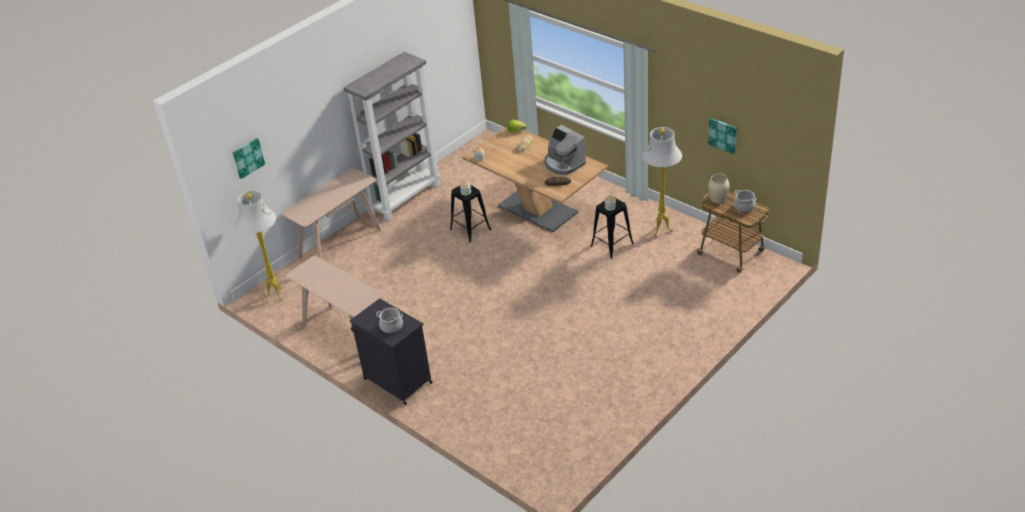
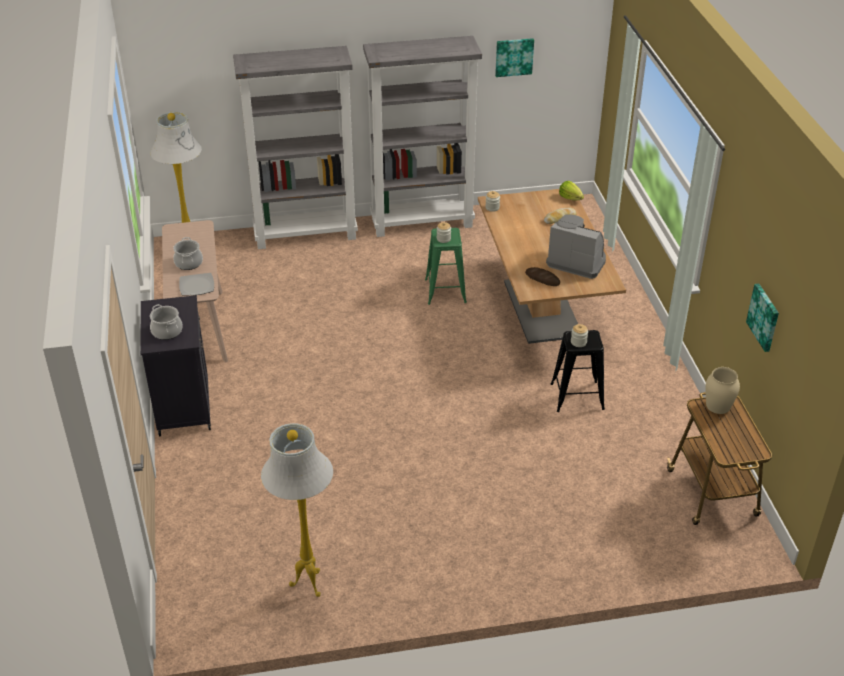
camera: 35 degrees right, 0 degrees up
picture [233,138,265,179] -> picture moved to [495,38,534,77]
beige console table [282,168,381,259] -> grey bookcase [233,46,358,249]
black stool [450,185,491,243] -> green stool [425,228,467,305]
coffee machine [544,125,586,175] -> coffee machine turned 120 degrees clockwise [546,214,606,279]
white floor lamp [642,127,682,236] -> white floor lamp moved to [261,423,333,597]
cooking pot [734,190,757,212] -> cooking pot moved to [173,237,203,270]
none -> plate [179,273,214,296]

